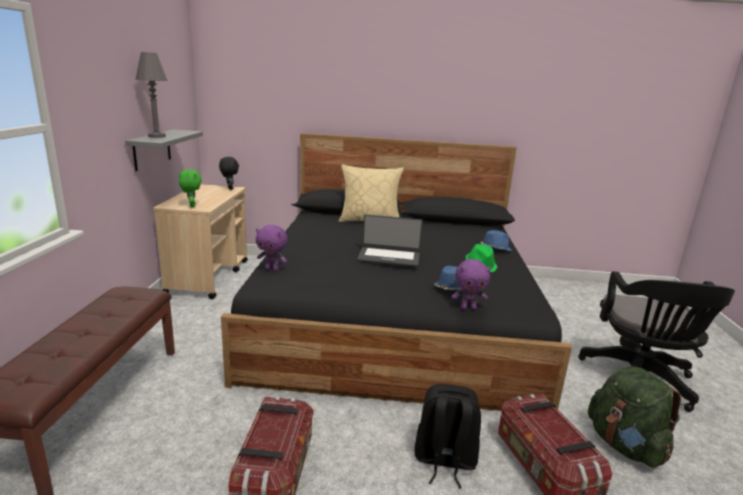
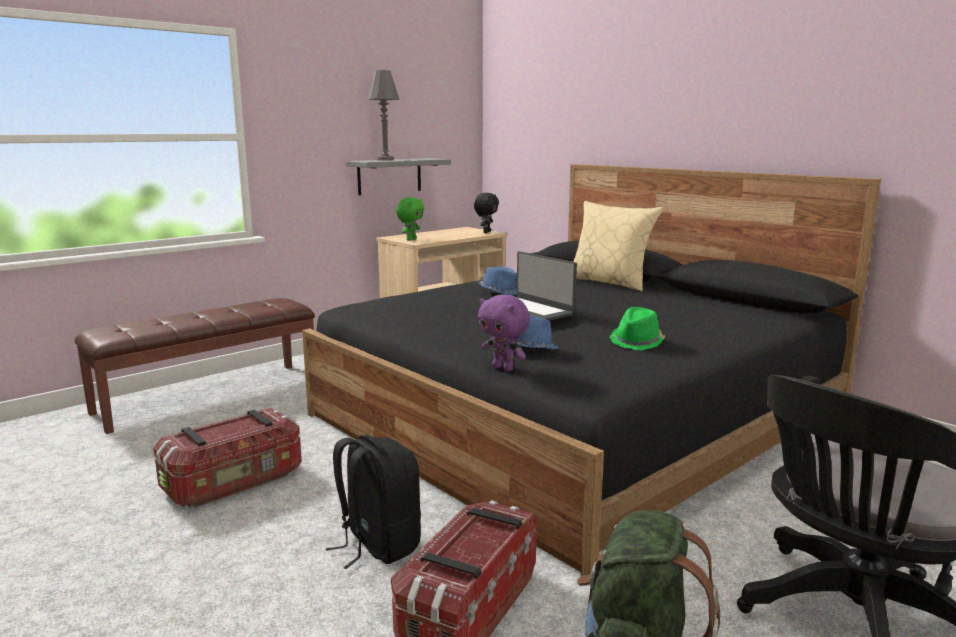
camera: 45 degrees right, 5 degrees down
purple plush toy [256,225,288,271] -> none
blue hat [481,230,512,251] -> blue hat moved to [478,267,517,295]

